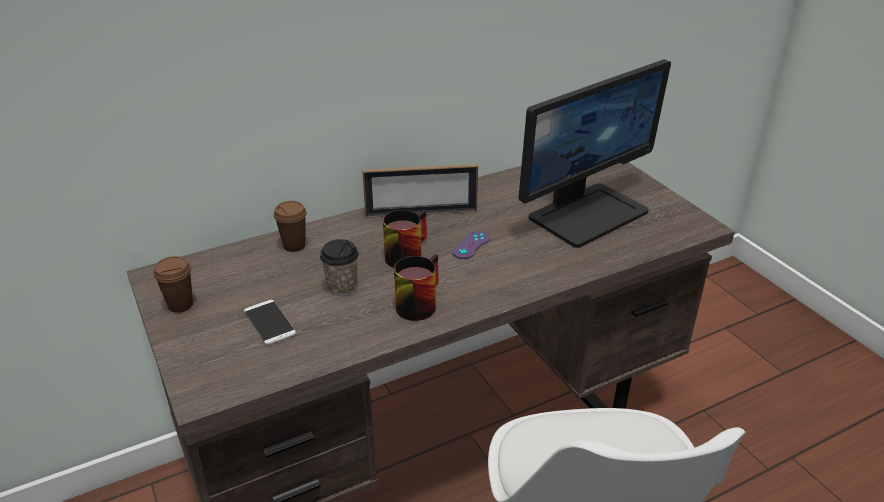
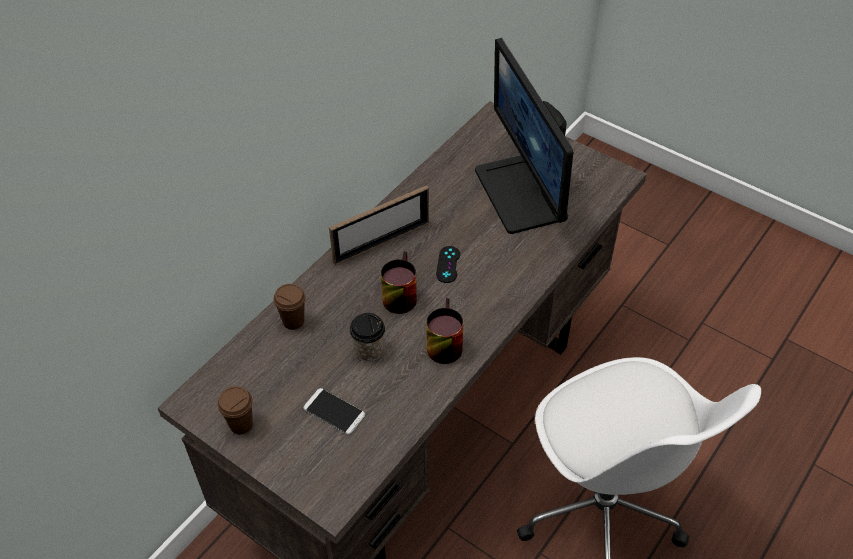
camera: 25 degrees left, 15 degrees up
purple game controller [452,231,490,259] -> black game controller [436,246,460,283]
monitor [518,59,671,248] -> monitor turned 135 degrees clockwise [475,38,573,234]

